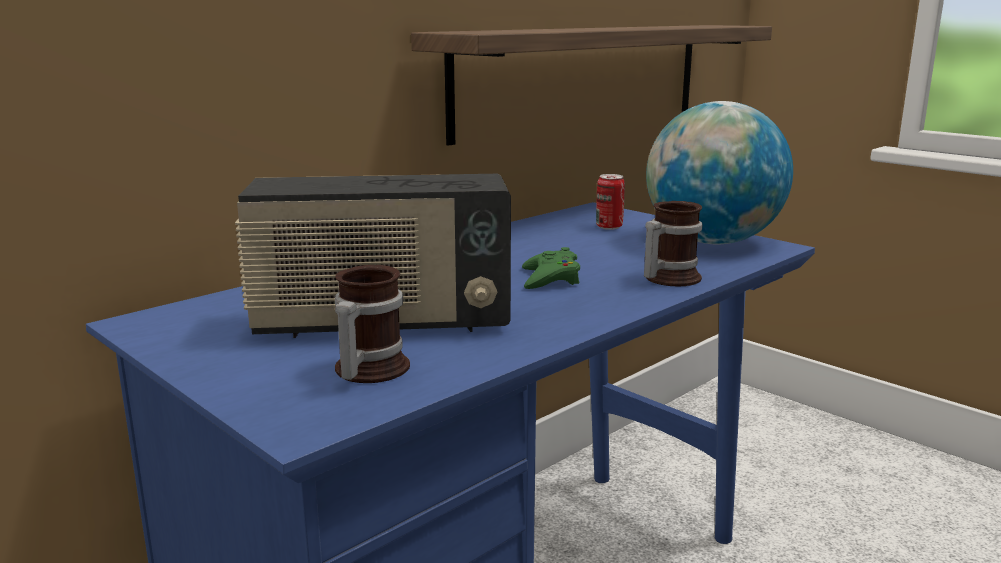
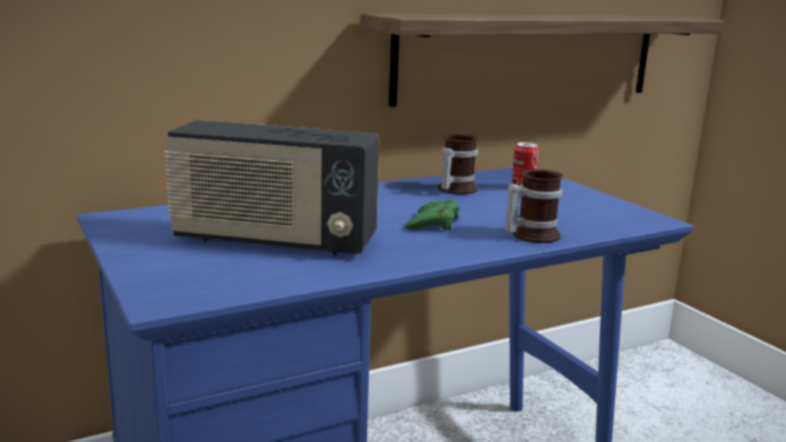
camera: 15 degrees right, 0 degrees up
mug [335,265,410,383] -> mug moved to [438,134,478,194]
globe [646,101,793,244] -> none

